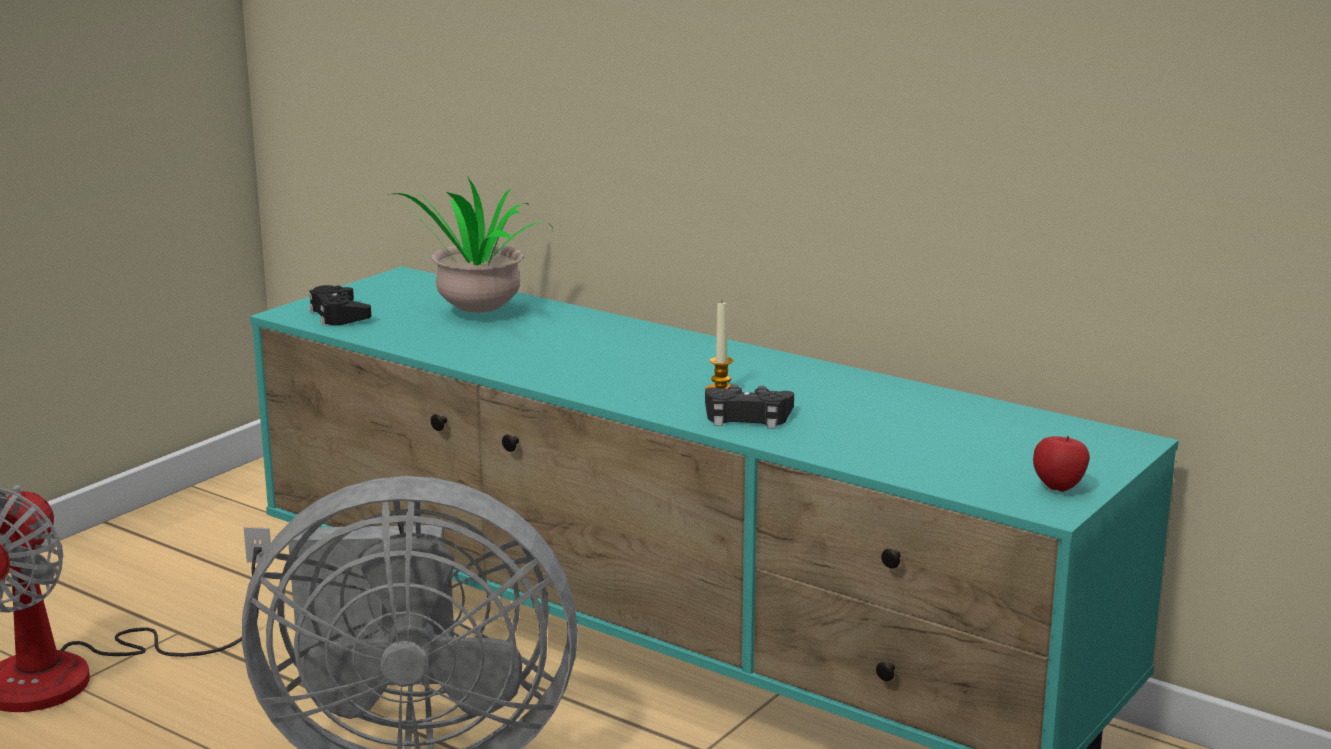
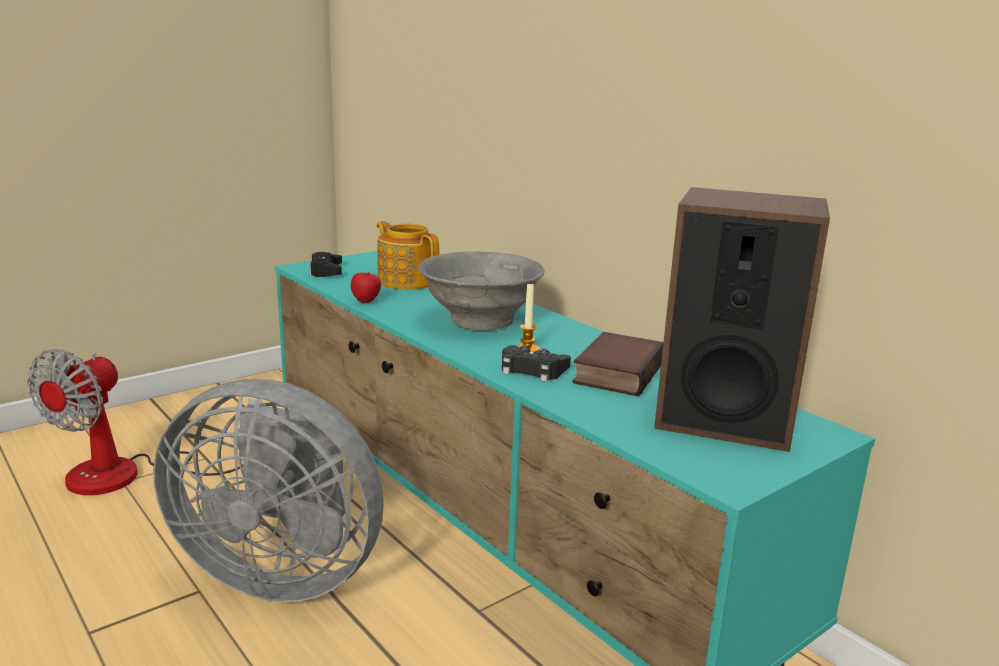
camera: 15 degrees right, 0 degrees up
potted plant [388,176,553,313] -> teapot [376,221,439,289]
apple [1033,435,1090,492] -> apple moved to [351,272,381,303]
none -> grey bowl [418,251,544,330]
none -> book [572,332,663,396]
none -> speaker [654,187,830,452]

